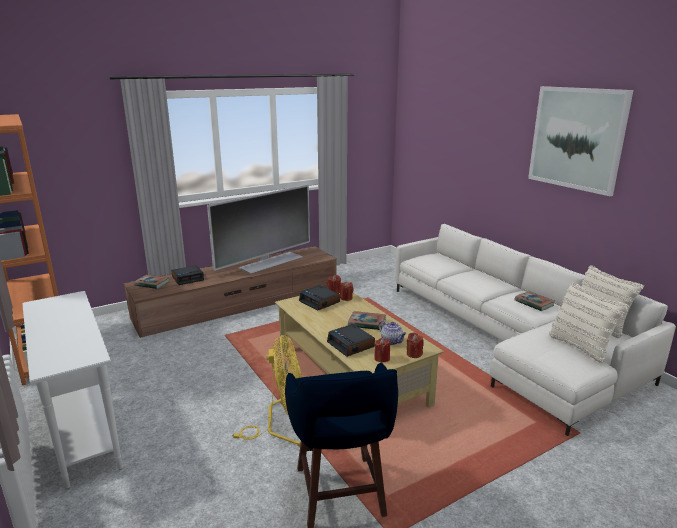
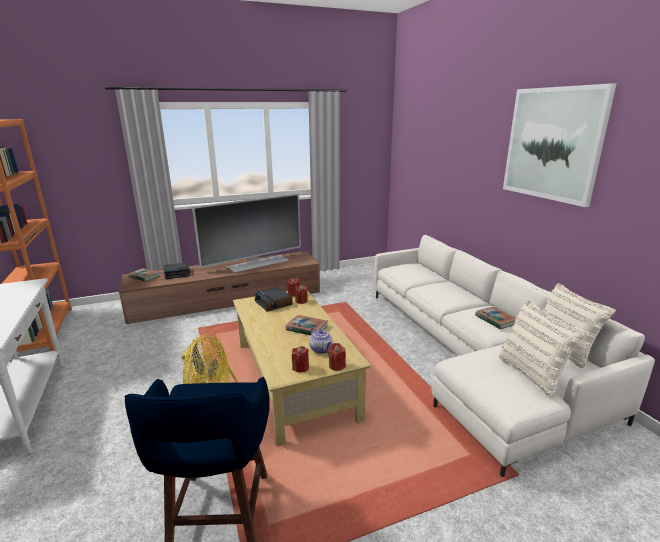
camera: 10 degrees right, 0 degrees up
alarm clock [327,324,375,357] -> none

